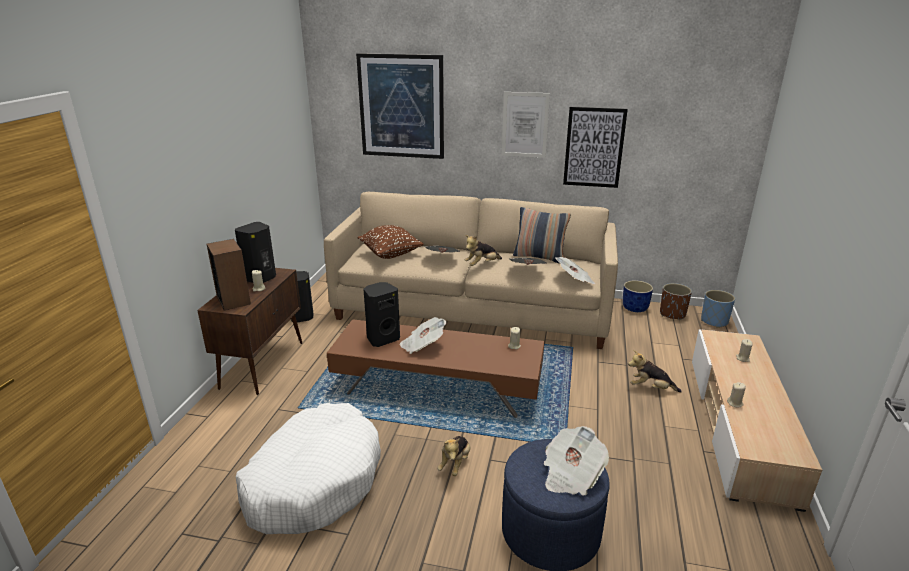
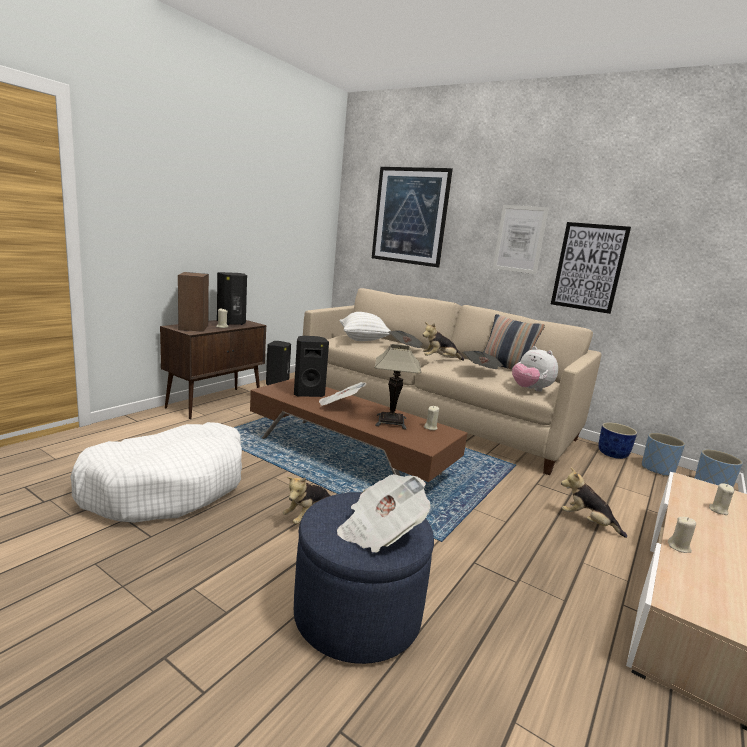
camera: 20 degrees right, 10 degrees down
brown pillow [358,225,424,259] -> white pillow [340,312,391,341]
newspaper [555,257,595,284] -> plush toy [512,346,558,392]
brown planter [660,283,692,320] -> blue planter [642,433,685,477]
none -> table lamp [375,344,421,429]

